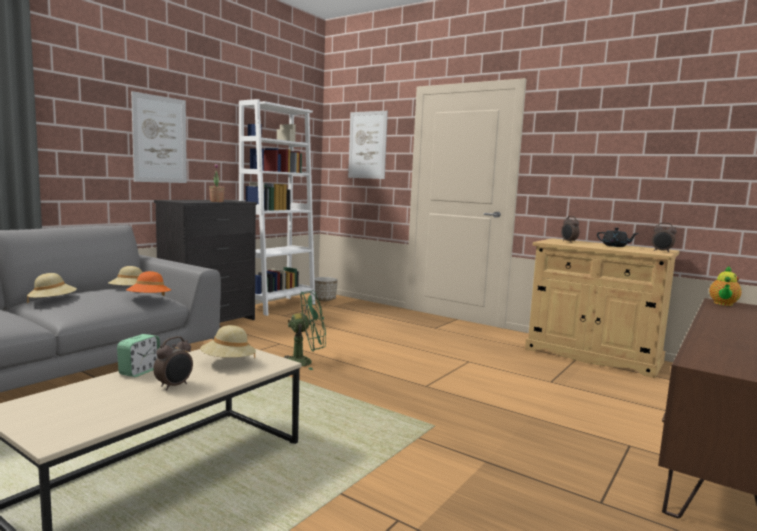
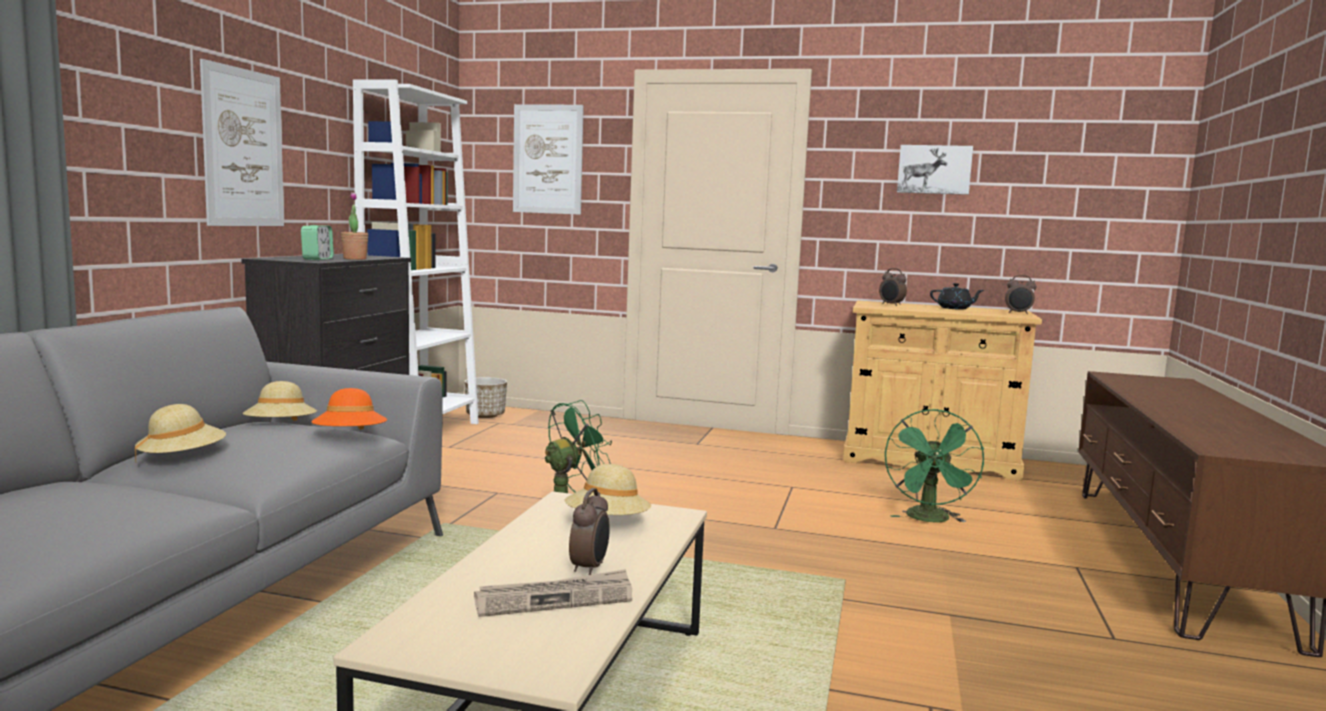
camera: 20 degrees left, 0 degrees up
alarm clock [117,334,160,377] -> alarm clock moved to [301,225,334,260]
teapot [709,266,742,306] -> none
none -> newspaper [474,569,632,617]
none -> green fan [885,409,984,523]
none -> picture [897,145,973,195]

